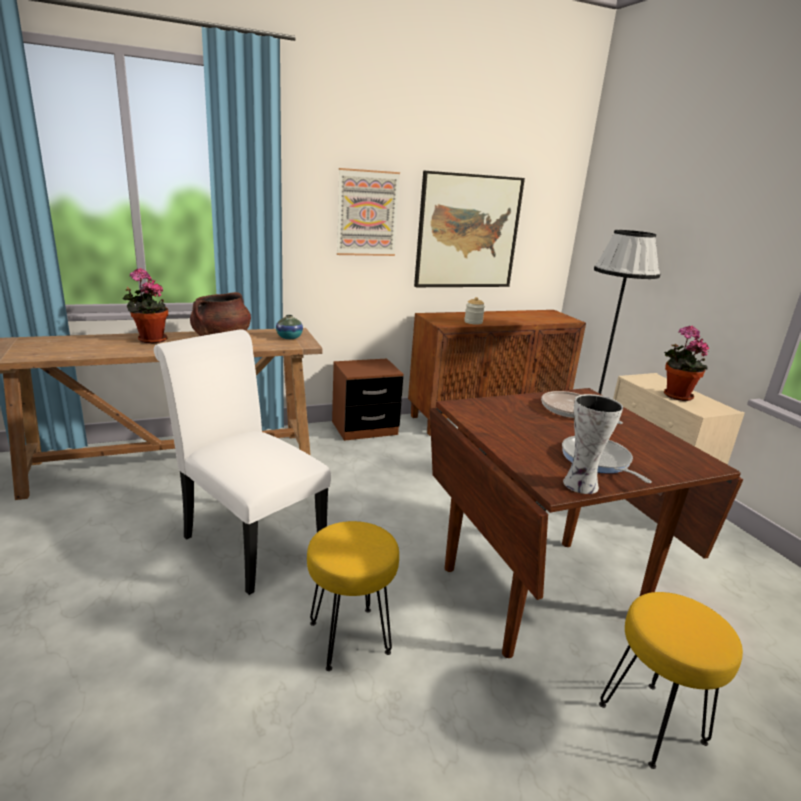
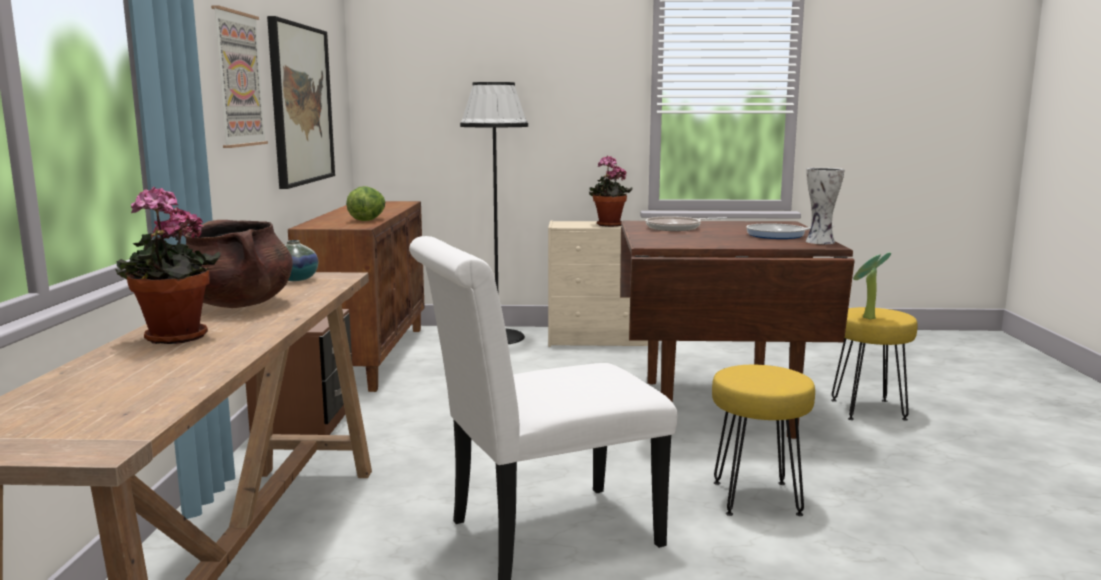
camera: 65 degrees left, 10 degrees down
jar [464,297,485,325] -> lettuce [346,186,385,221]
none -> potted plant [853,252,891,320]

